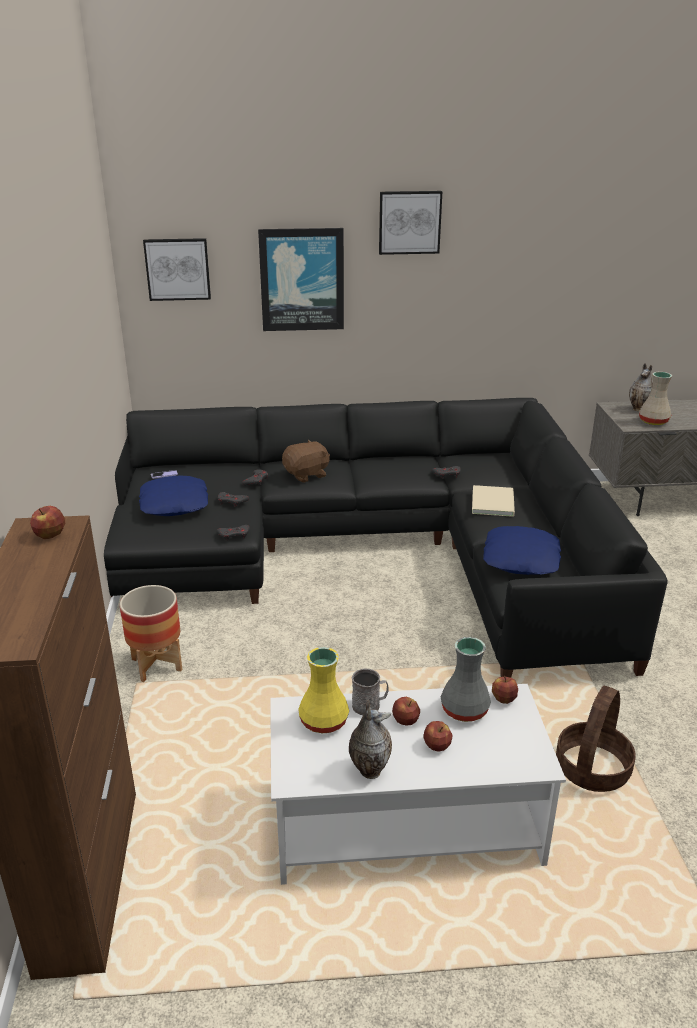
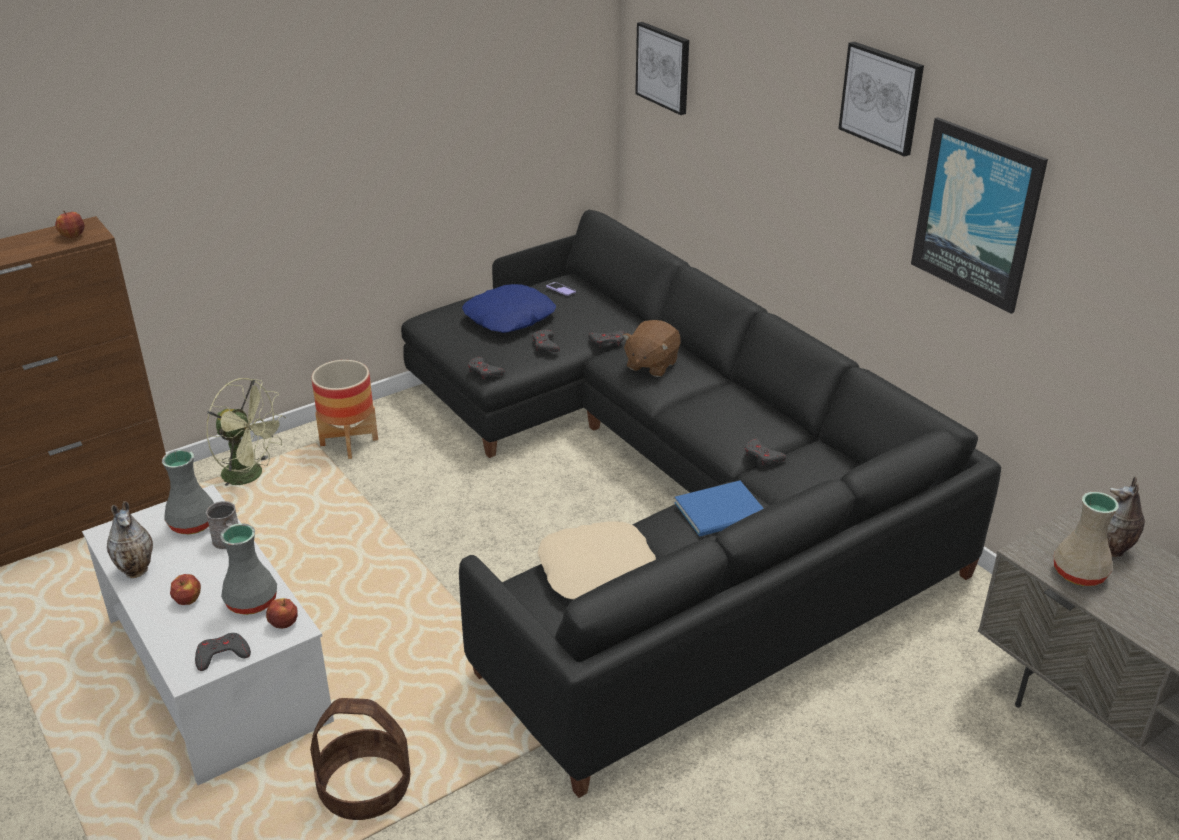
camera: 60 degrees right, 5 degrees up
picture [258,228,344,331] -> picture moved to [911,117,1048,314]
brown plush toy [282,439,330,483] -> brown plush toy turned 90 degrees clockwise [622,320,681,377]
yellow vase [298,647,349,733] -> grey vase [162,449,214,535]
apple [392,697,420,726] -> none
beige book [472,485,515,517] -> blue book [674,481,764,537]
blue pillow [483,526,561,575] -> beige pillow [538,521,656,599]
none -> grey game controller [195,633,251,671]
none -> green fan [206,378,286,486]

